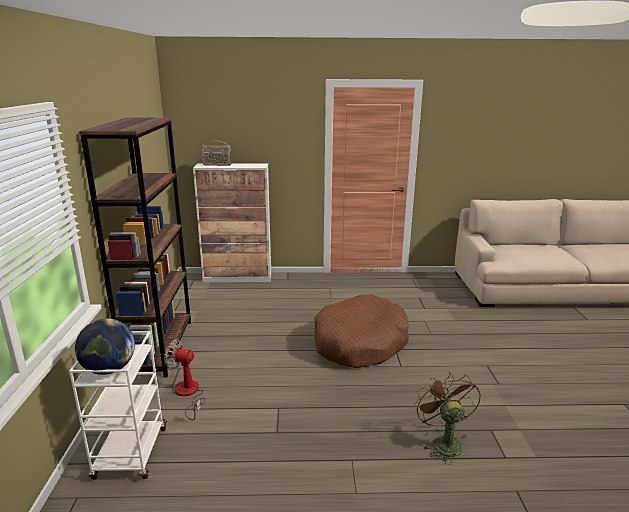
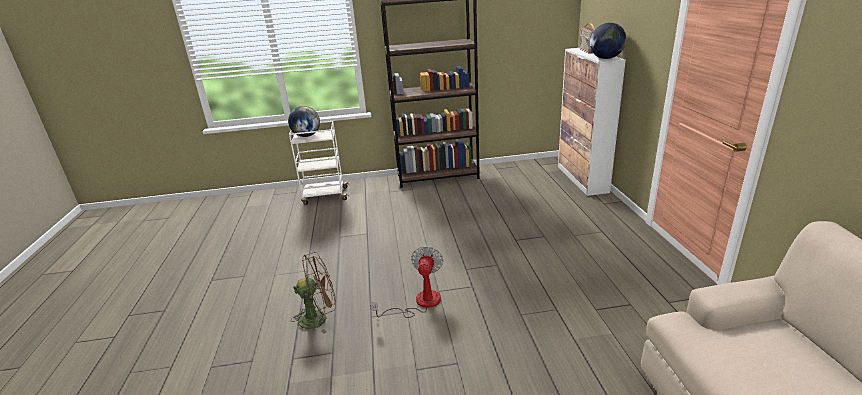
camera: 85 degrees right, 5 degrees up
fan [164,339,205,420] -> fan moved to [370,246,443,318]
brown dog bed [314,294,409,368] -> none
none -> globe [590,23,627,59]

